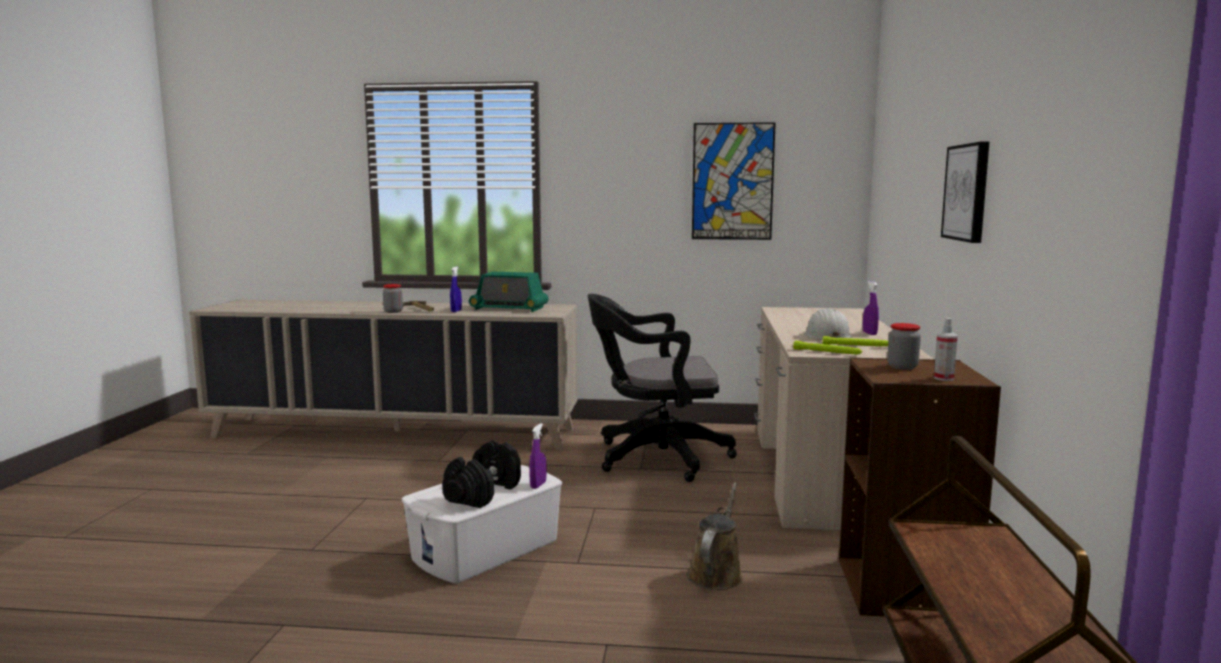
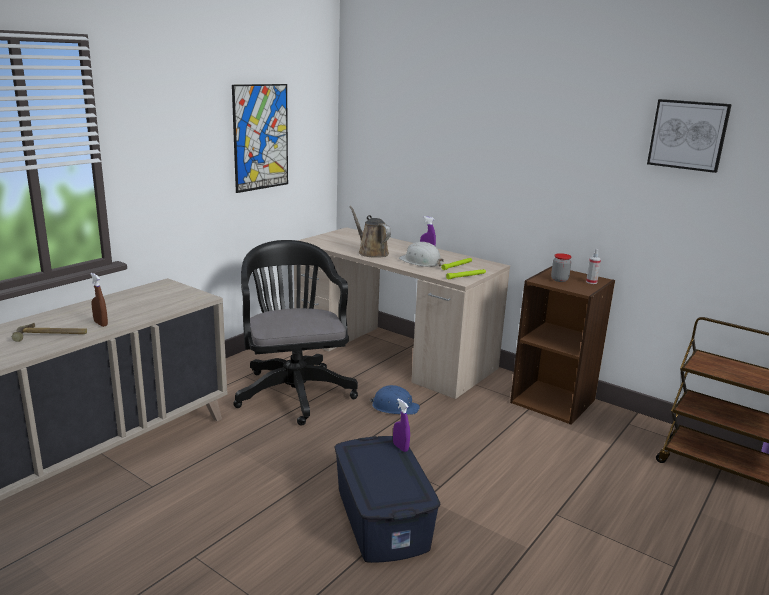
camera: 60 degrees left, 10 degrees up
jar [383,284,403,313] -> none
white storage box [402,465,562,583] -> blue storage box [335,436,441,563]
black dumbbell [442,440,521,508] -> none
blue spray bottle [450,266,462,312] -> brown spray bottle [90,273,108,327]
radio [469,272,549,312] -> none
black office chair [588,294,737,482] -> black office chair turned 135 degrees clockwise [233,240,358,426]
brown watering can [687,482,743,590] -> brown watering can moved to [349,206,391,258]
picture [941,142,989,243] -> picture moved to [647,99,732,173]
none -> blue hard hat [369,385,420,414]

